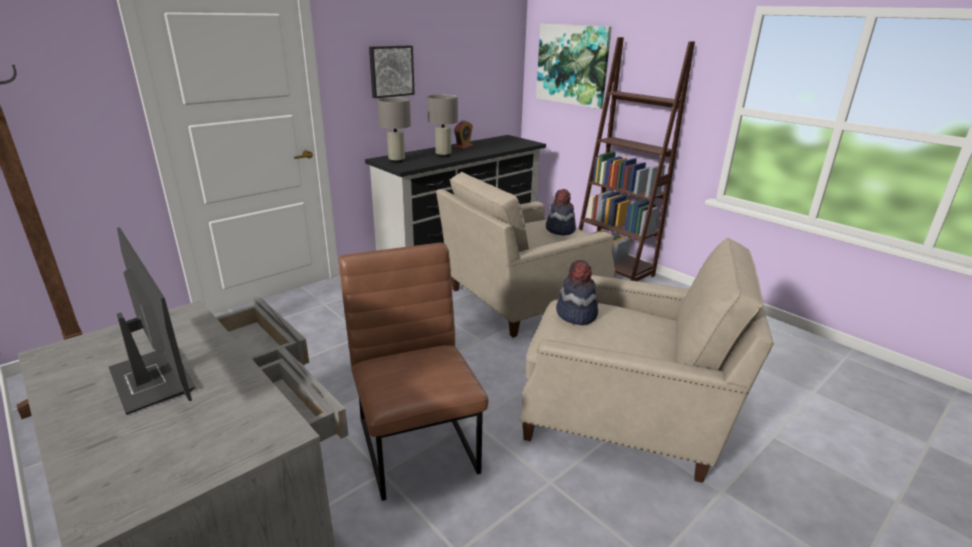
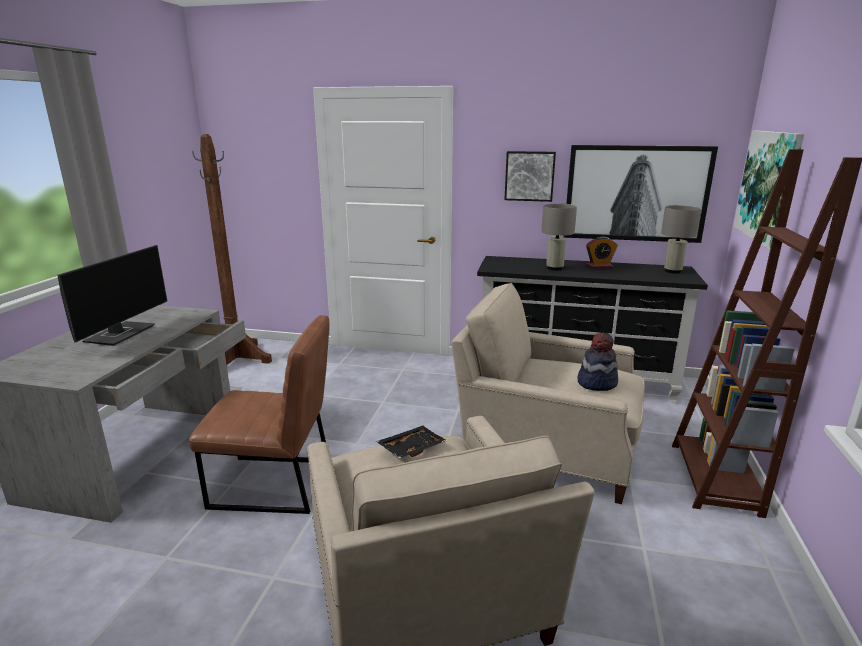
camera: 55 degrees right, 5 degrees down
brown chair [339,243,488,501] -> brown chair turned 60 degrees clockwise [189,315,329,514]
grey table lamp [378,97,411,163] -> grey table lamp moved to [661,205,701,274]
hat [556,260,598,325] -> black tray [376,426,447,458]
none -> picture [564,145,718,243]

